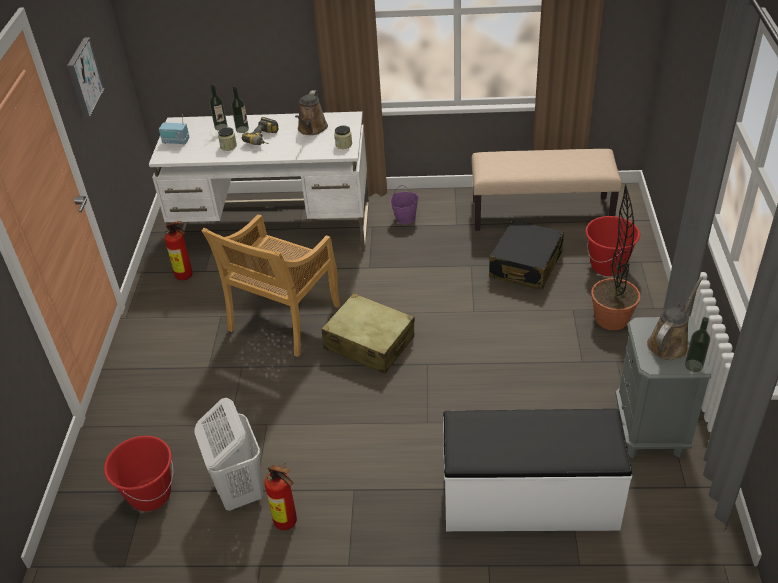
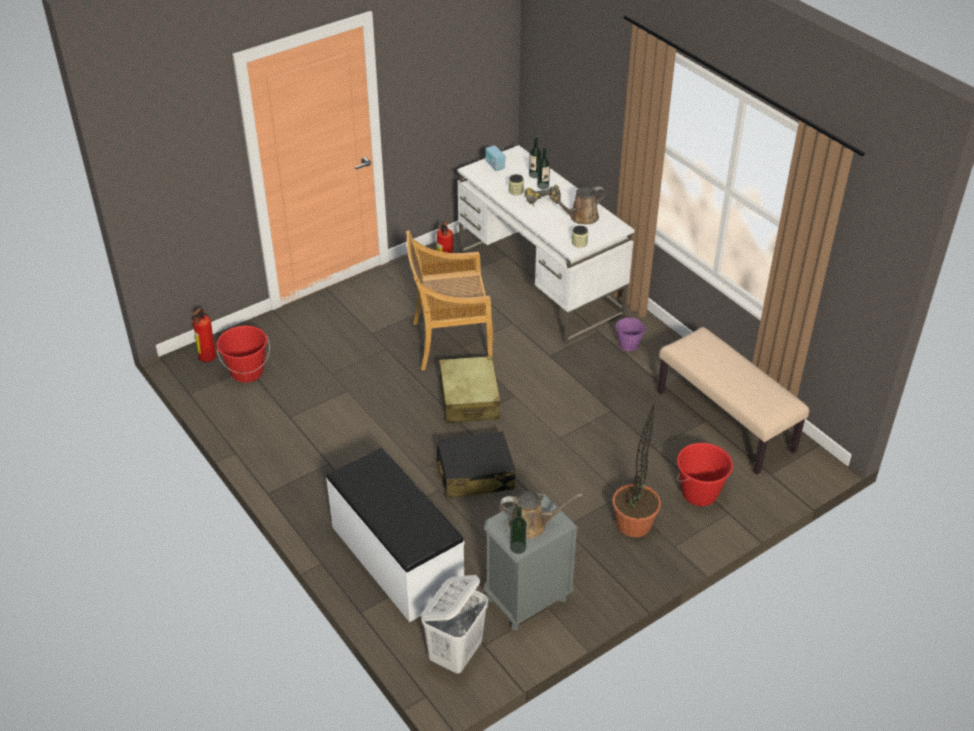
camera: 50 degrees right, 0 degrees up
picture [67,38,105,118] -> none
white laundry basket [194,398,263,511] -> white laundry basket moved to [421,575,488,674]
fire extinguisher [265,463,297,530] -> fire extinguisher moved to [193,308,216,362]
black suitcase [489,220,564,290] -> black suitcase moved to [434,431,516,499]

